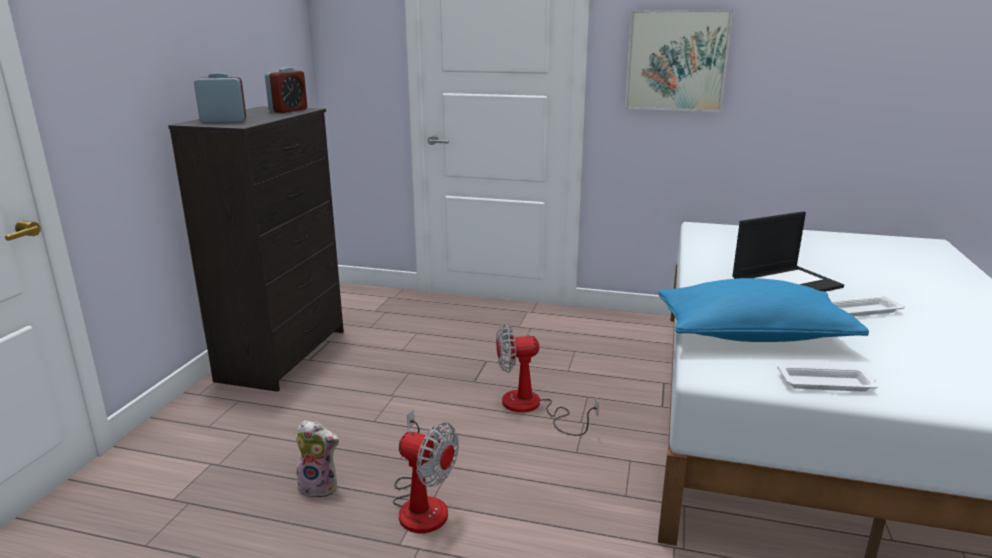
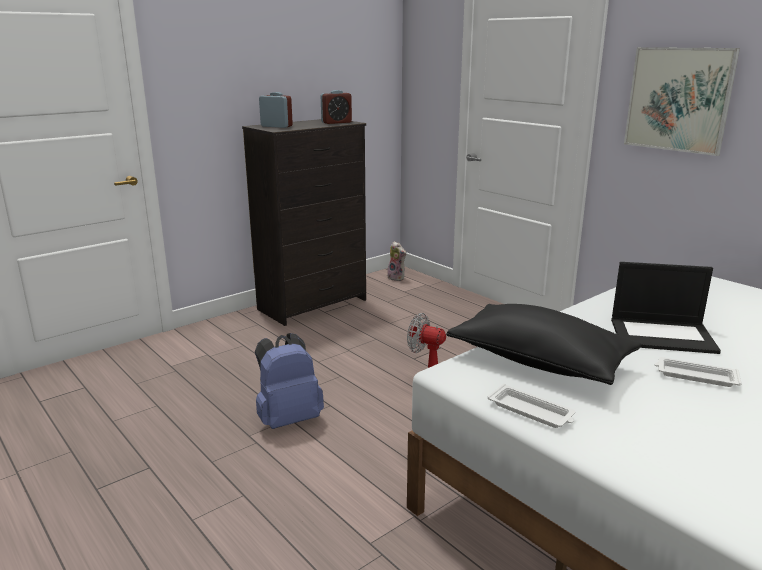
camera: 35 degrees right, 0 degrees up
plush toy [296,420,339,498] -> plush toy moved to [387,241,407,281]
fan [393,409,459,533] -> blue backpack [255,333,324,429]
blue pillow [658,278,869,342] -> black pillow [446,304,641,385]

